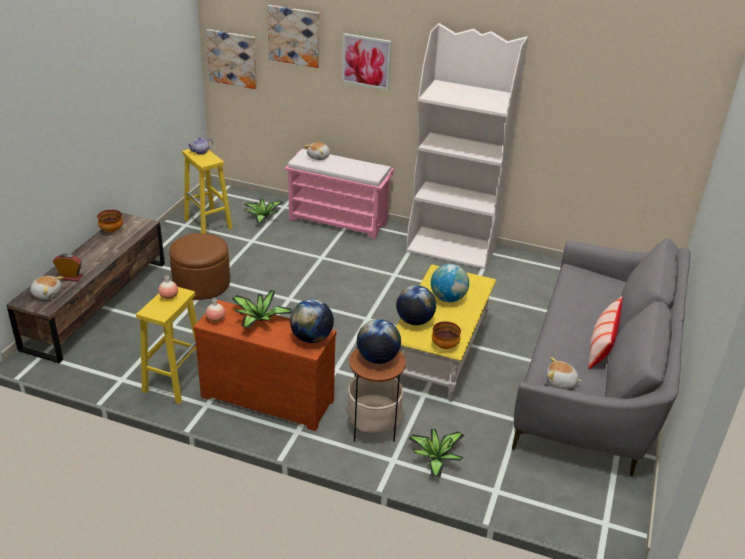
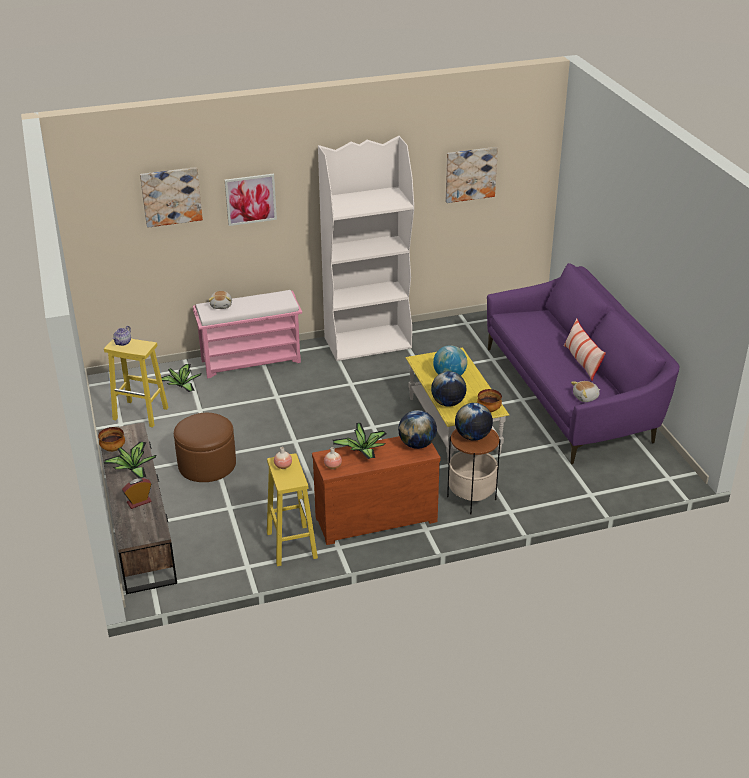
camera: 35 degrees left, 0 degrees up
plush toy [30,276,64,300] -> none
picture [206,29,257,89] -> picture moved to [446,147,498,203]
potted plant [408,429,465,477] -> potted plant moved to [104,442,156,479]
grey sofa [512,238,691,477] -> purple sofa [487,263,679,464]

